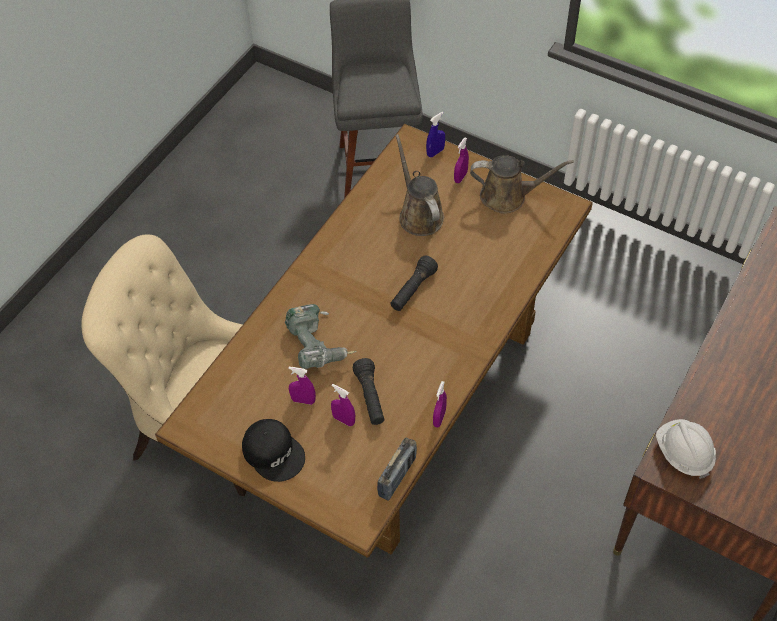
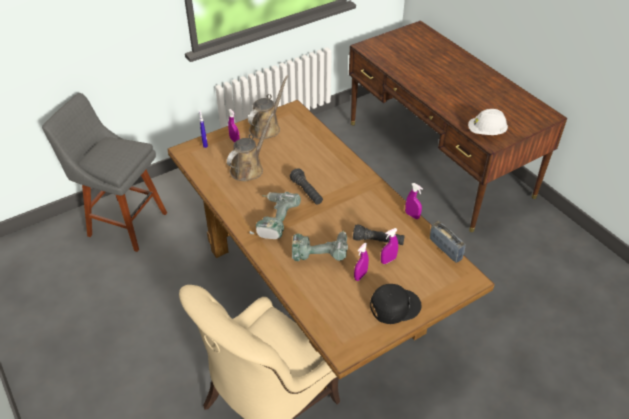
camera: 65 degrees left, 10 degrees down
brown watering can [395,134,444,236] -> brown watering can turned 120 degrees clockwise [227,113,274,182]
none -> power drill [250,192,301,239]

